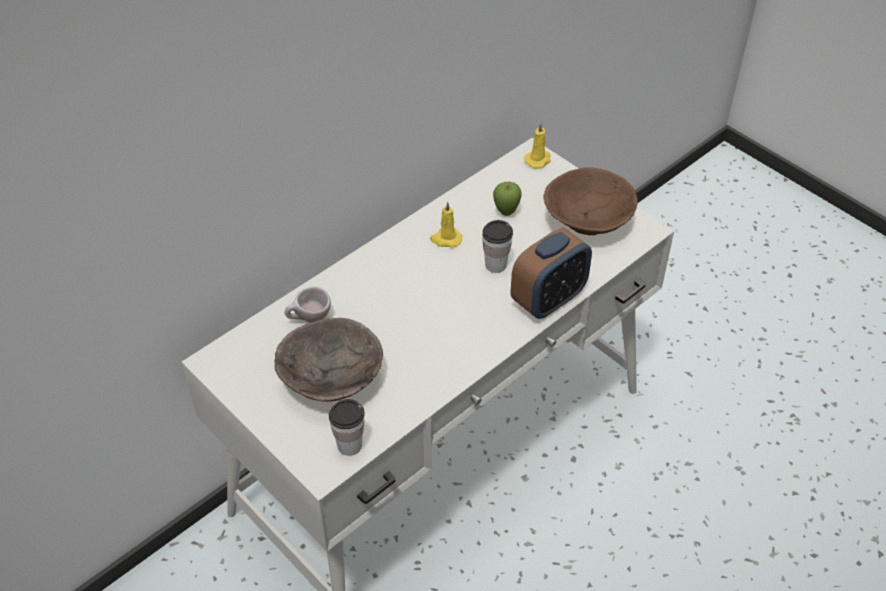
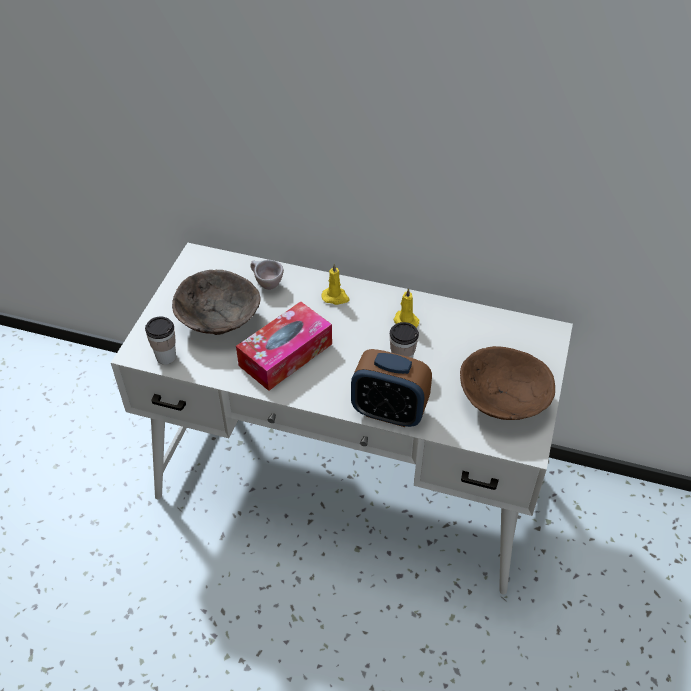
camera: 60 degrees right, 0 degrees up
apple [493,182,522,216] -> none
yellow candle [524,123,551,169] -> yellow candle moved to [321,263,350,305]
none -> tissue box [236,301,332,391]

